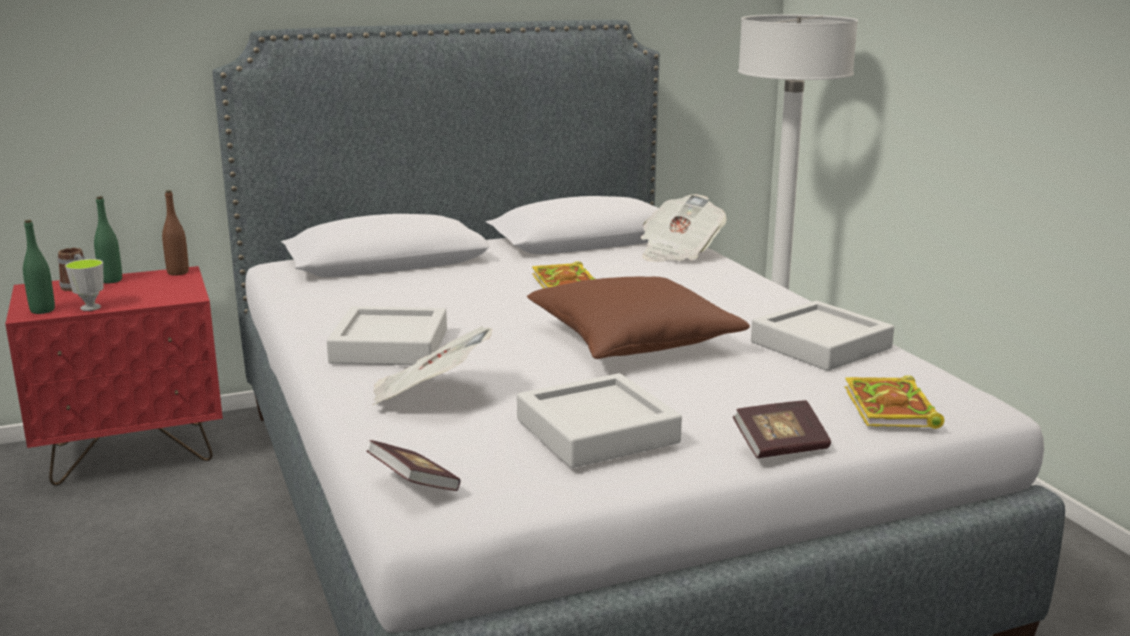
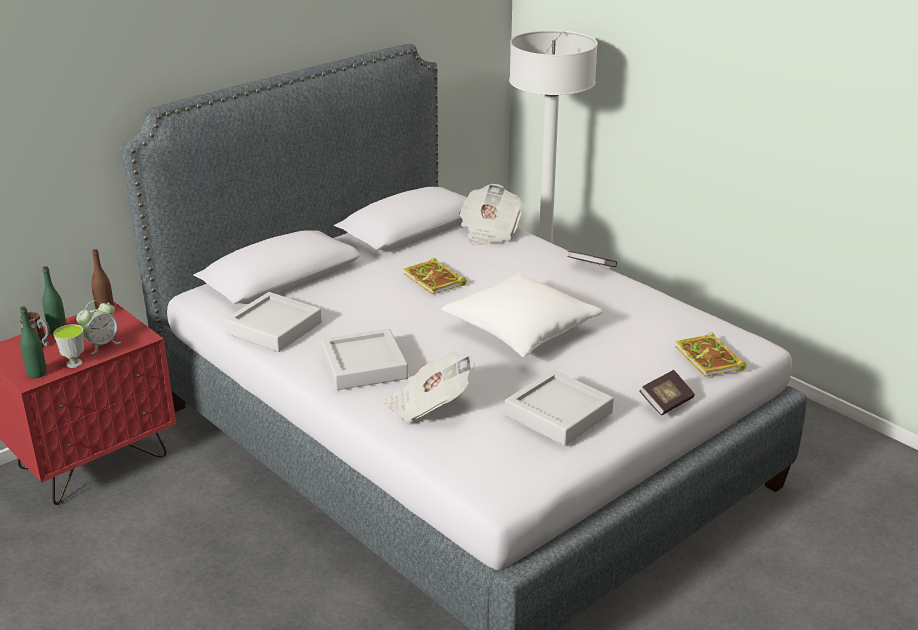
camera: 20 degrees left, 10 degrees up
book [367,440,461,491] -> book moved to [567,251,617,267]
brown pillow [527,277,750,359] -> white pillow [442,273,603,357]
grey tray [751,301,894,371] -> grey tray moved to [224,292,322,352]
none -> alarm clock [76,300,121,354]

